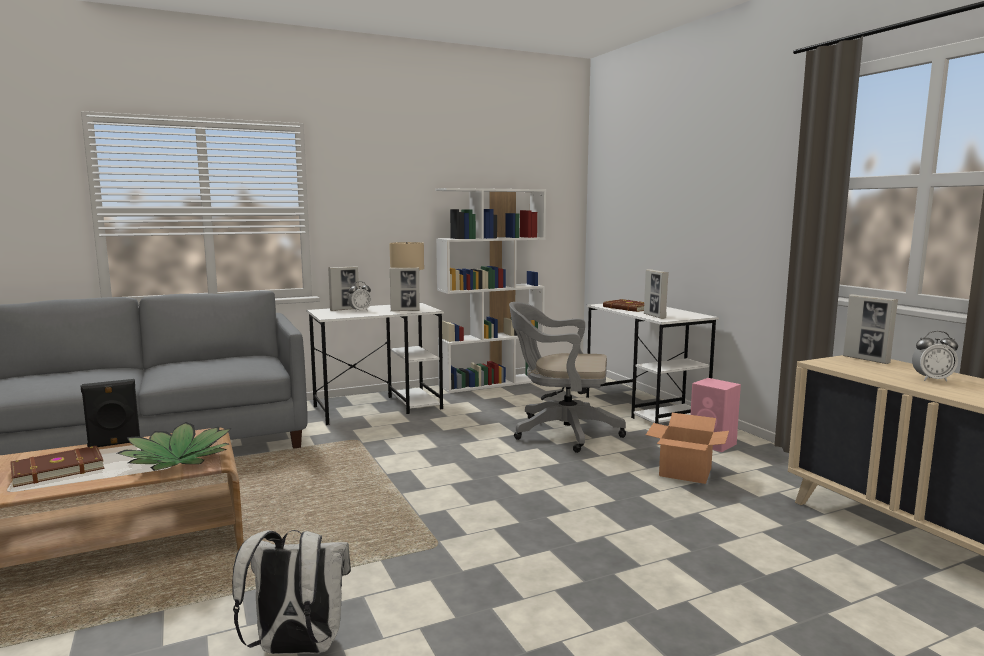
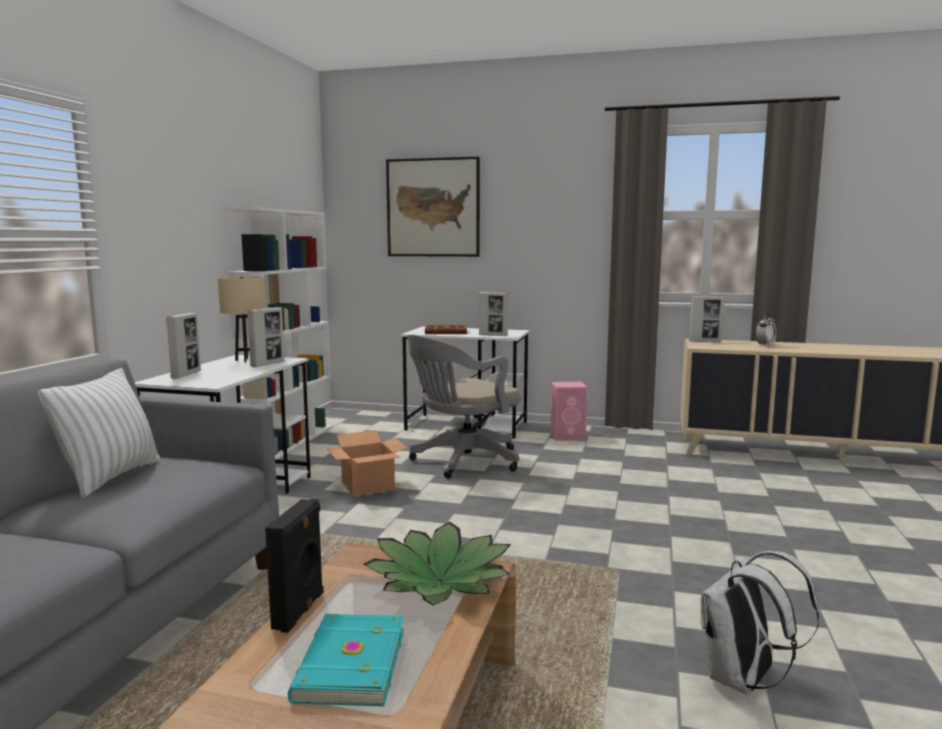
camera: 50 degrees left, 0 degrees up
brown book [10,446,104,487] -> turquoise book [288,614,404,707]
alarm clock [348,281,372,311] -> none
cardboard box [646,413,729,484] -> cardboard box moved to [327,430,407,496]
none -> white pillow [38,368,160,498]
none -> picture [386,157,480,257]

